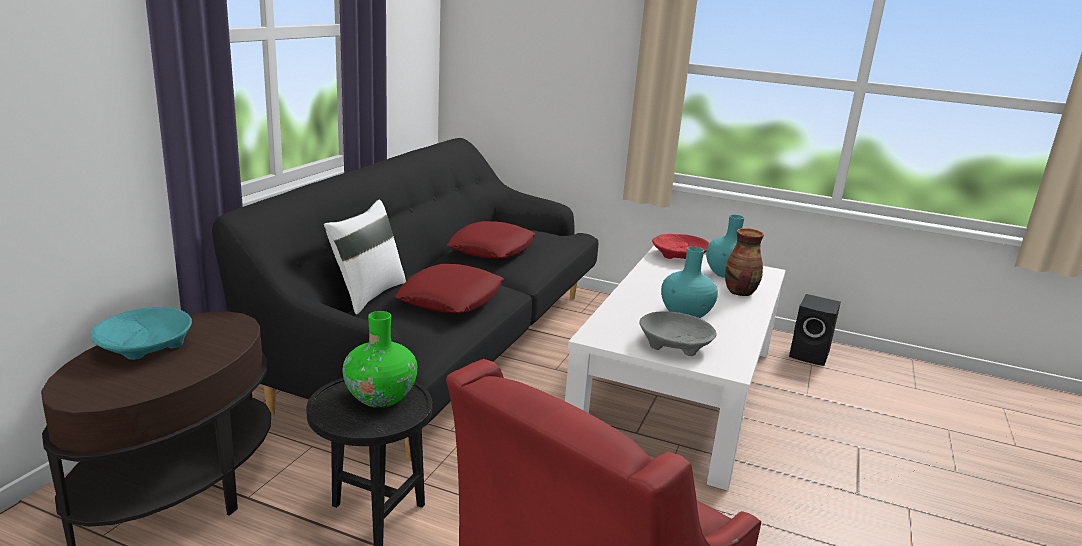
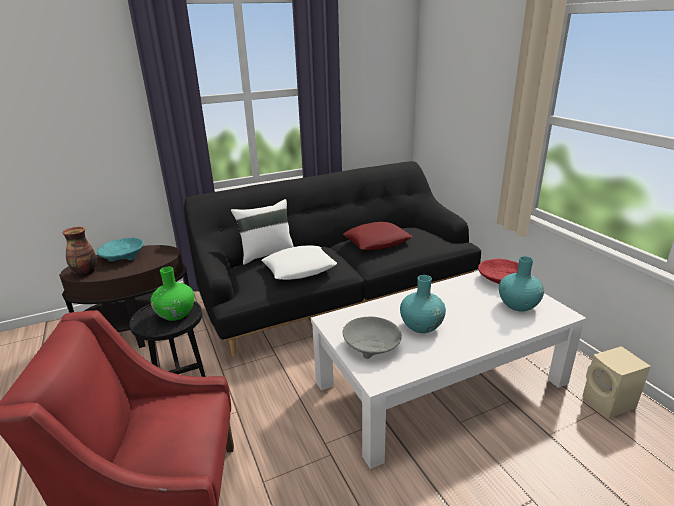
camera: 45 degrees right, 5 degrees up
red pillow [395,264,504,313] -> white pillow [261,245,337,280]
vase [725,228,764,296] -> vase moved to [63,227,97,276]
black speaker [789,294,841,366] -> beige speaker [582,346,651,418]

